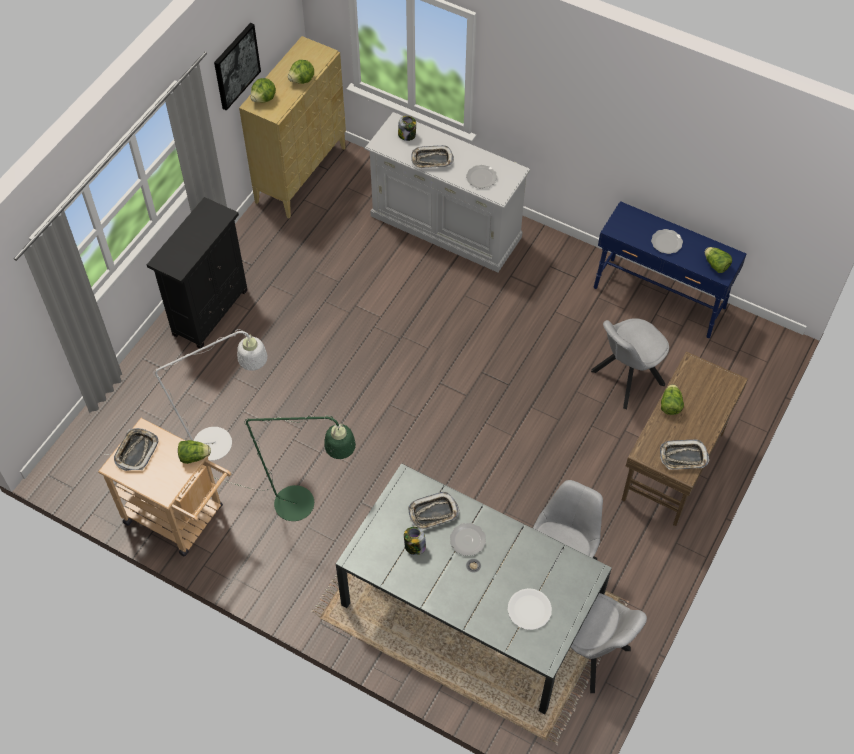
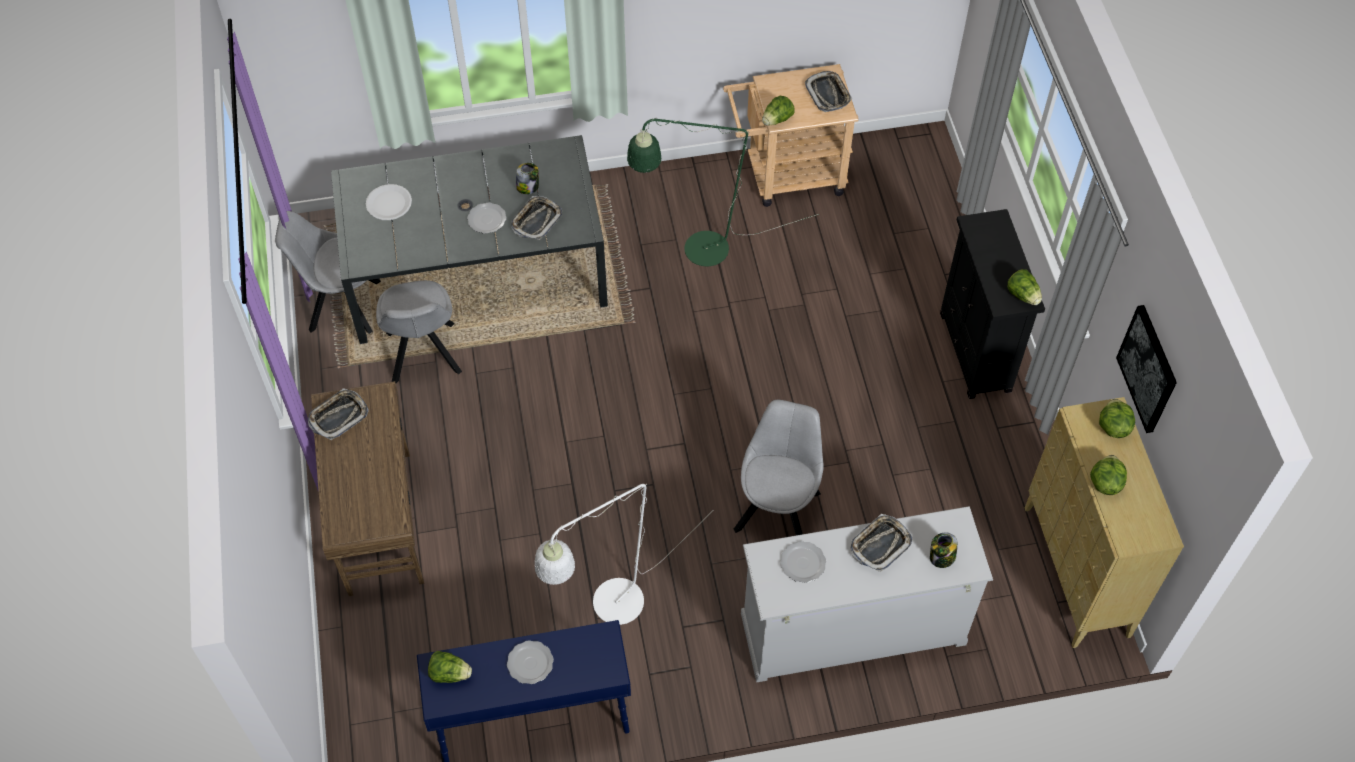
camera: 140 degrees right, 0 degrees up
white floor lamp [105,329,267,461] -> white floor lamp moved to [535,484,714,625]
grey chair [591,318,669,409] -> grey chair moved to [734,400,824,535]
lettuce [661,384,684,415] -> lettuce moved to [1007,269,1042,305]

